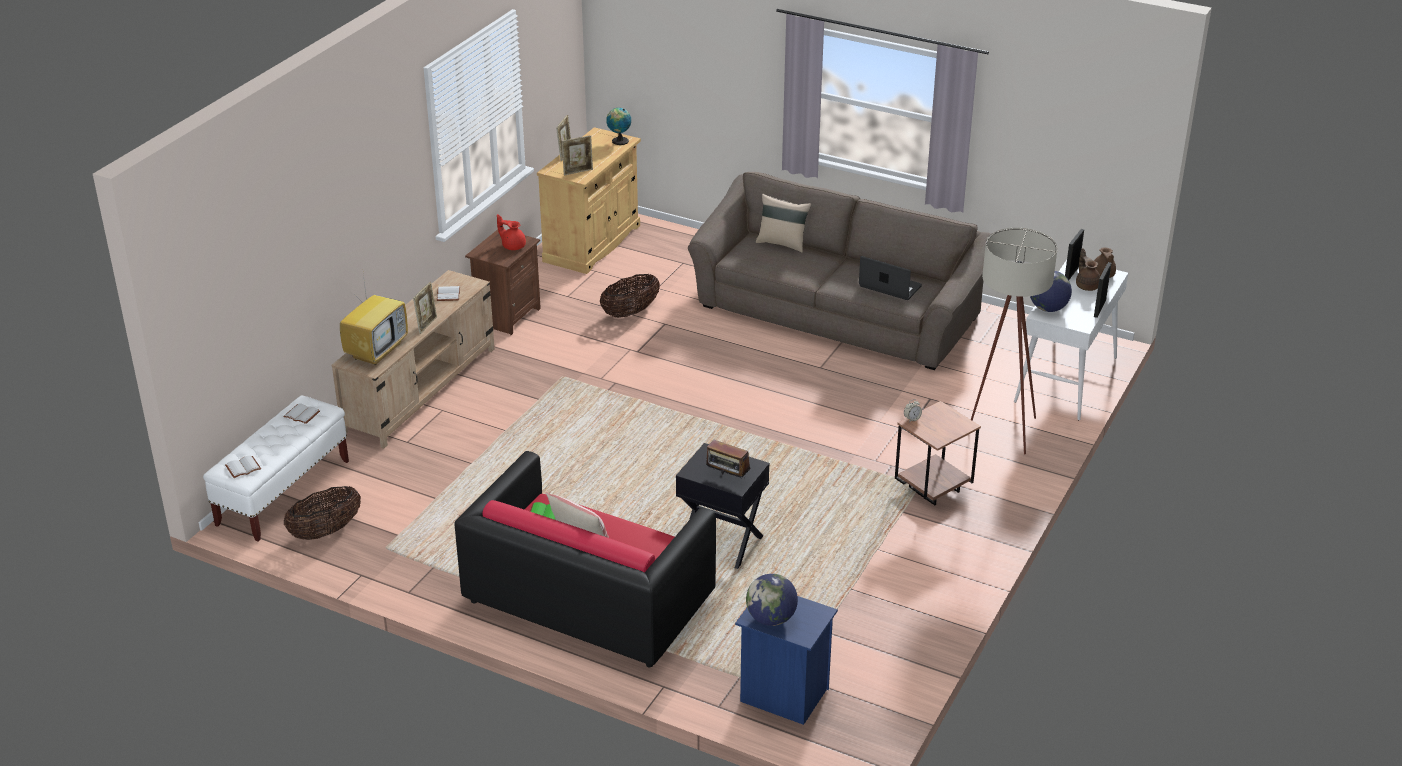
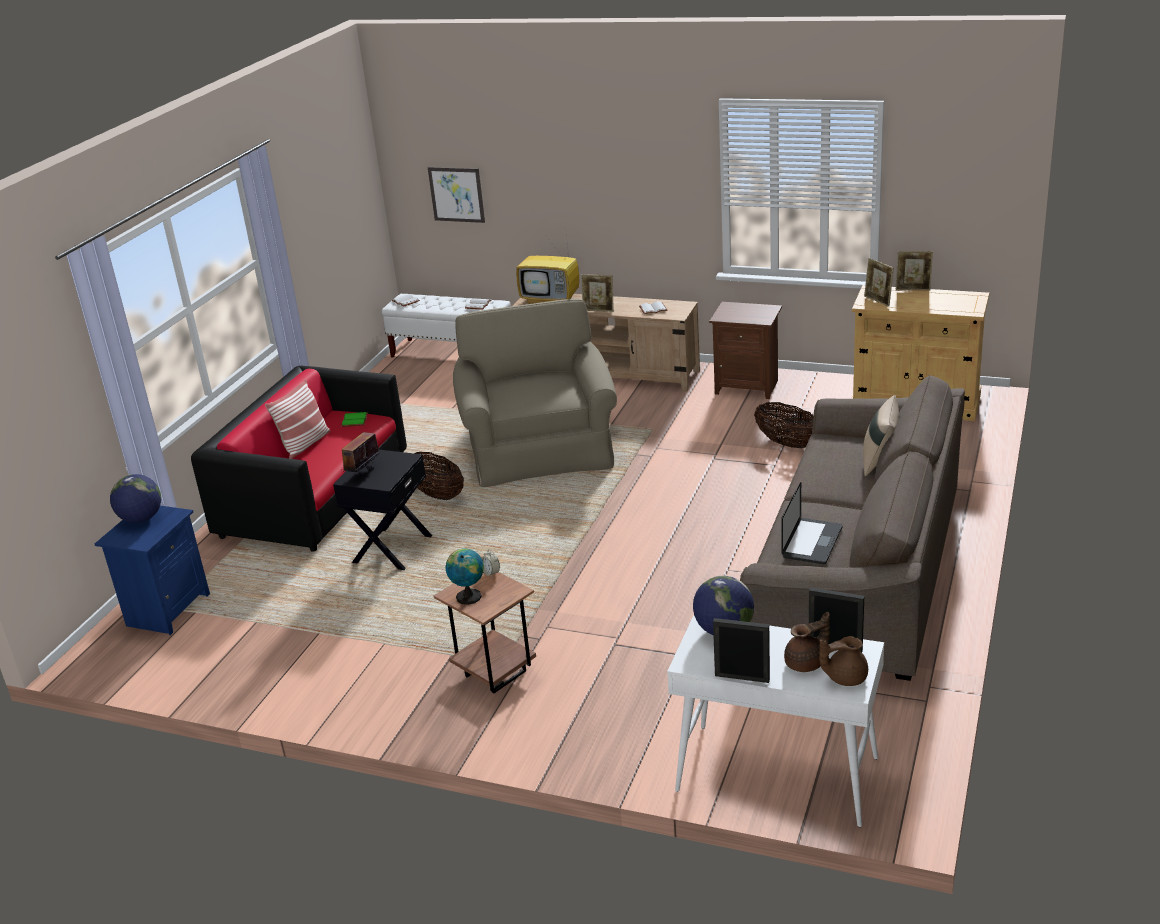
camera: 85 degrees right, 5 degrees down
basket [284,486,361,540] -> basket moved to [414,452,464,500]
red teapot [497,214,526,250] -> none
globe [606,108,631,145] -> globe moved to [446,548,484,605]
beige floor lamp [971,228,1058,455] -> none
none -> picture [428,167,485,223]
none -> beige armchair [453,299,617,487]

